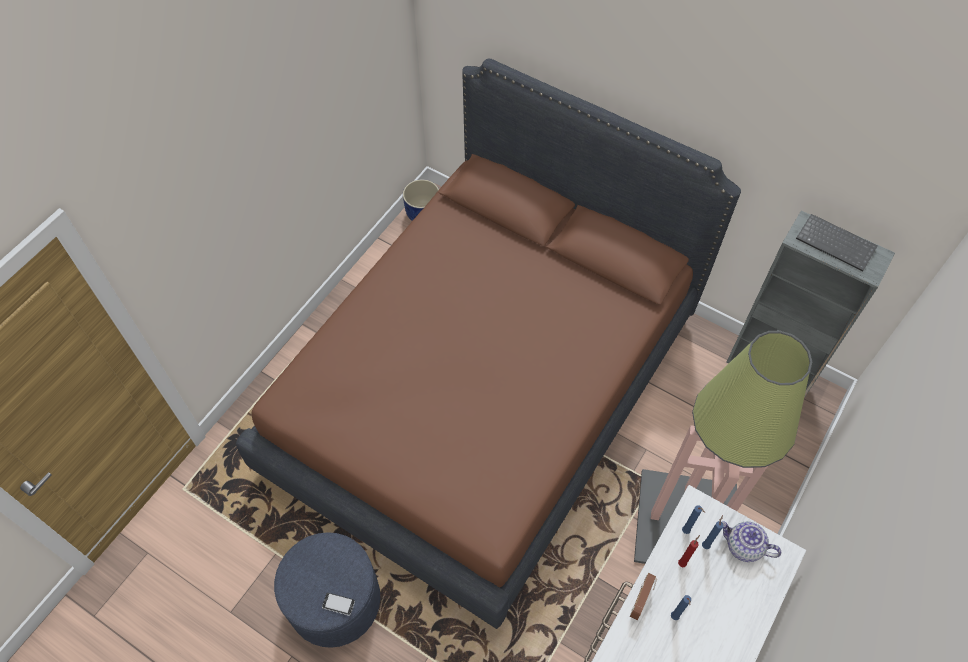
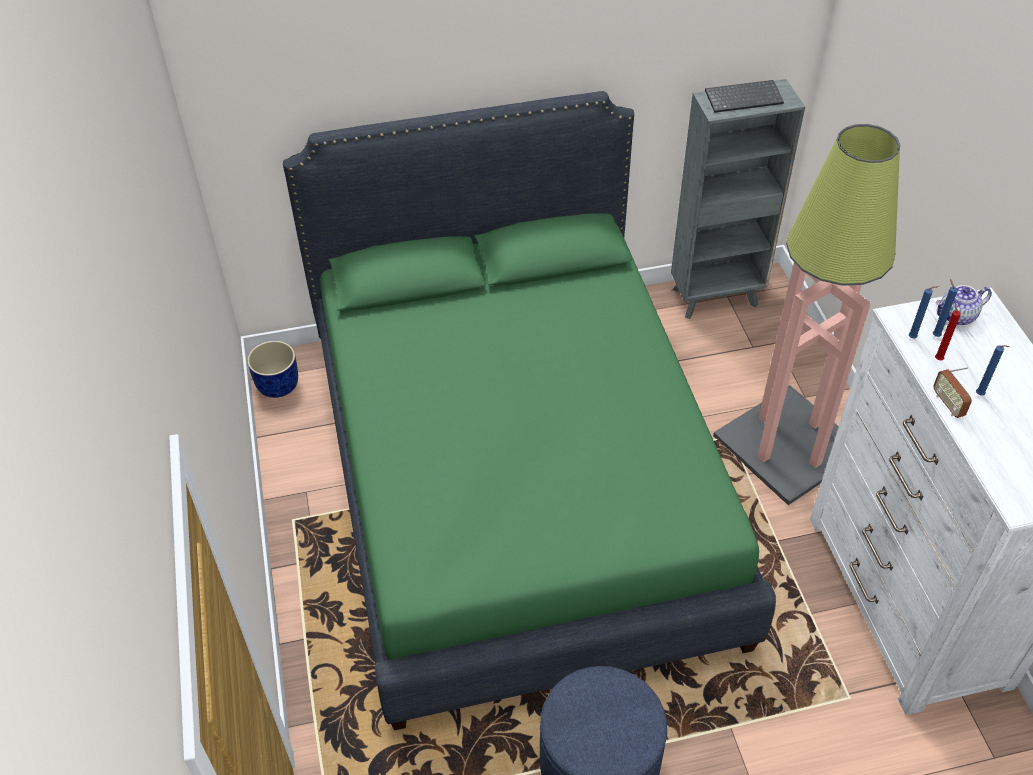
camera: 45 degrees left, 10 degrees down
brown bed [236,59,741,629] -> green bed [283,91,776,731]
phone [322,593,355,616] -> none

